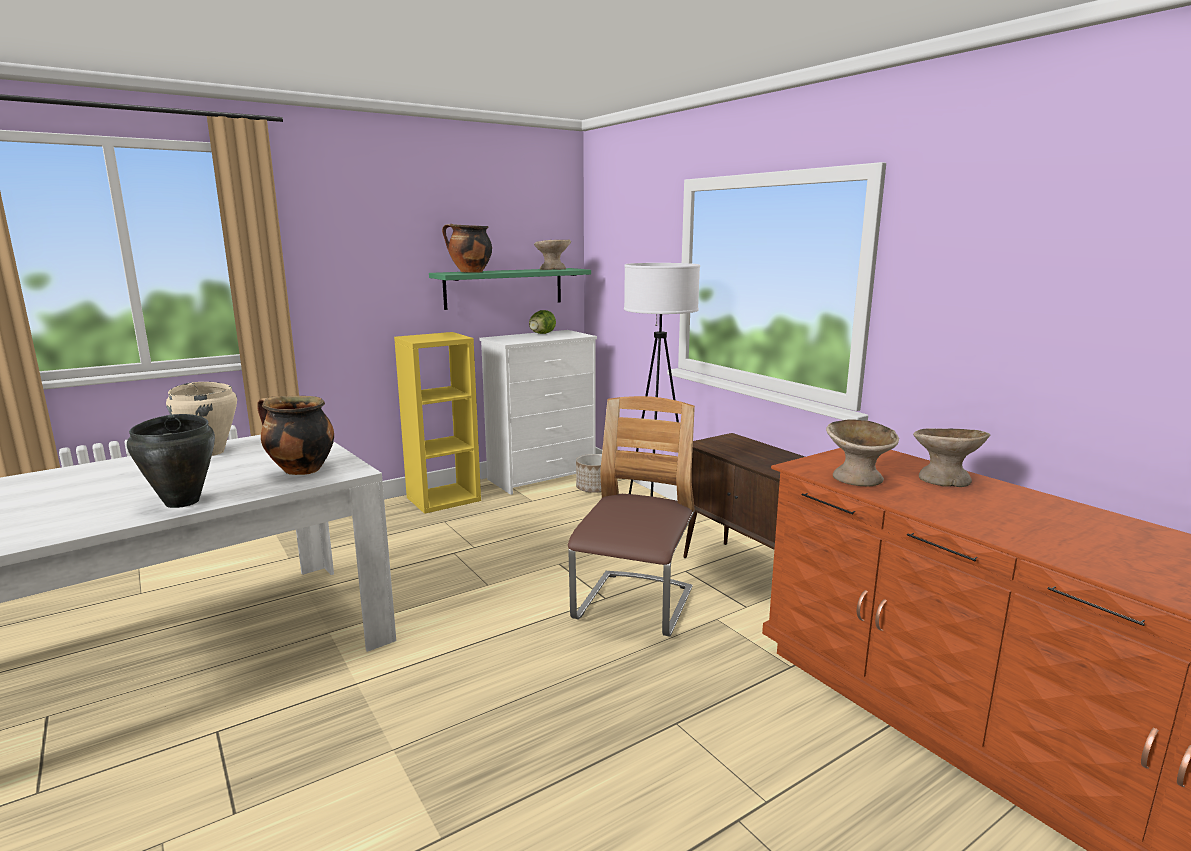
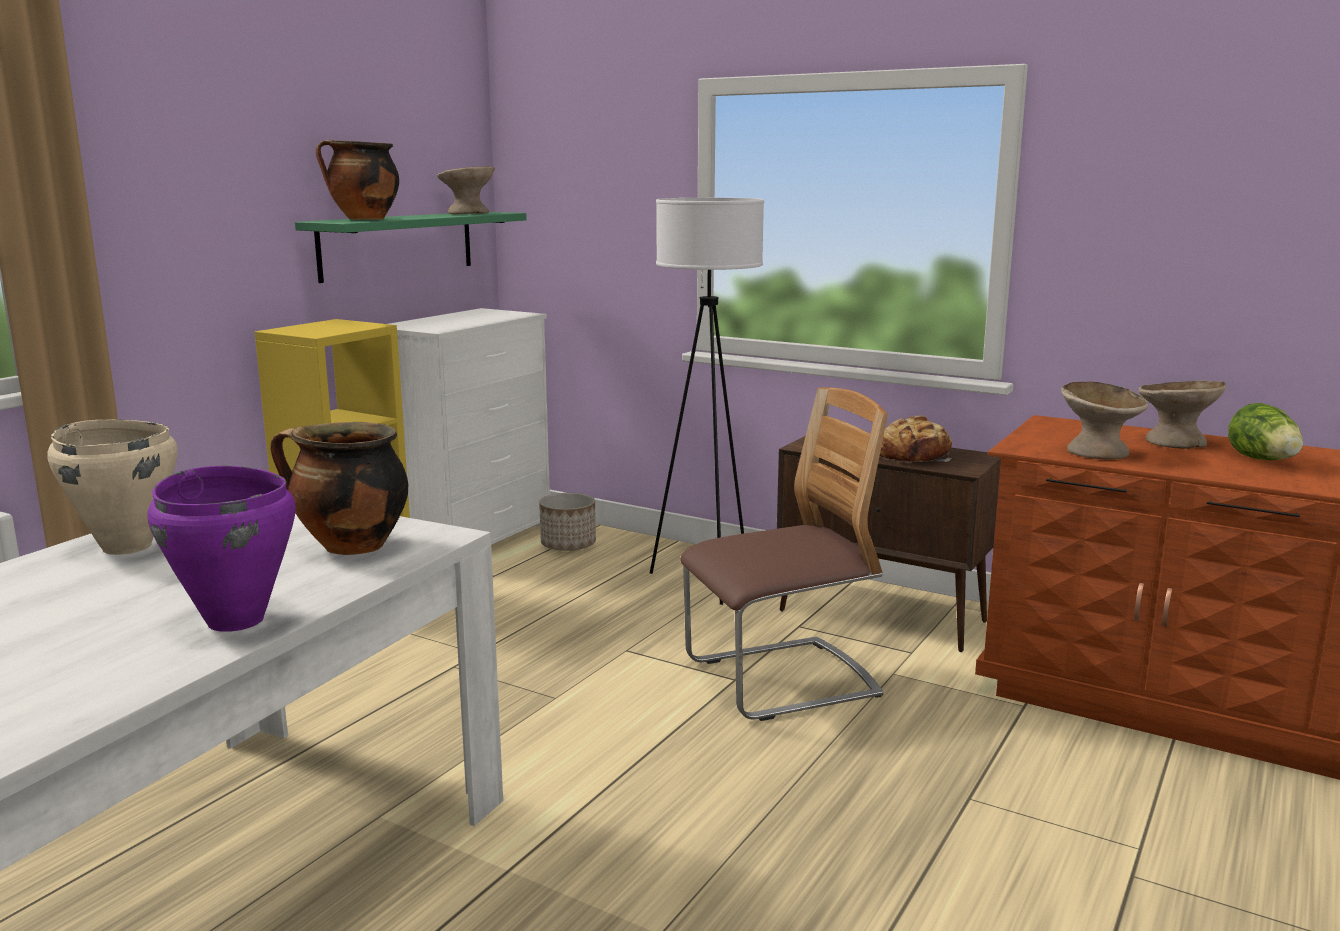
camera: 25 degrees left, 0 degrees up
black cooking pot [127,414,215,508] -> purple cooking pot [147,466,296,632]
lettuce [529,310,556,334] -> lettuce moved to [1228,403,1303,460]
chair [568,396,695,637] -> chair turned 75 degrees clockwise [680,387,888,721]
none -> bread [880,415,952,463]

